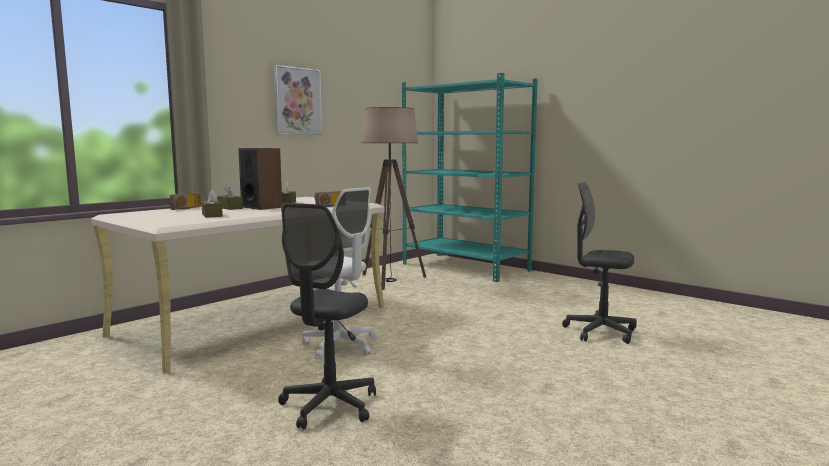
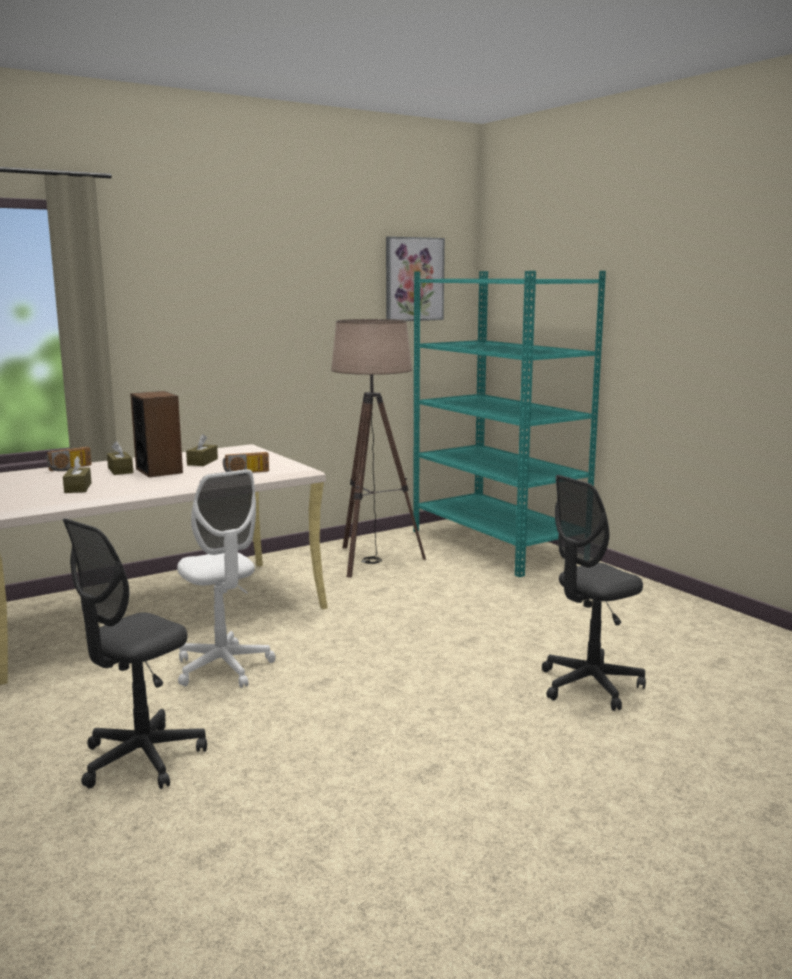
camera: 15 degrees right, 5 degrees up
picture [273,65,322,135] -> picture moved to [386,236,445,321]
grey office chair [562,182,637,344] -> grey office chair turned 75 degrees counterclockwise [542,475,646,711]

